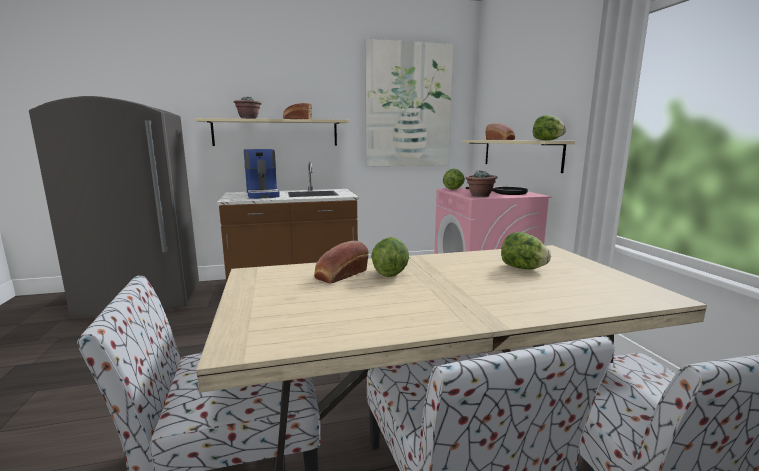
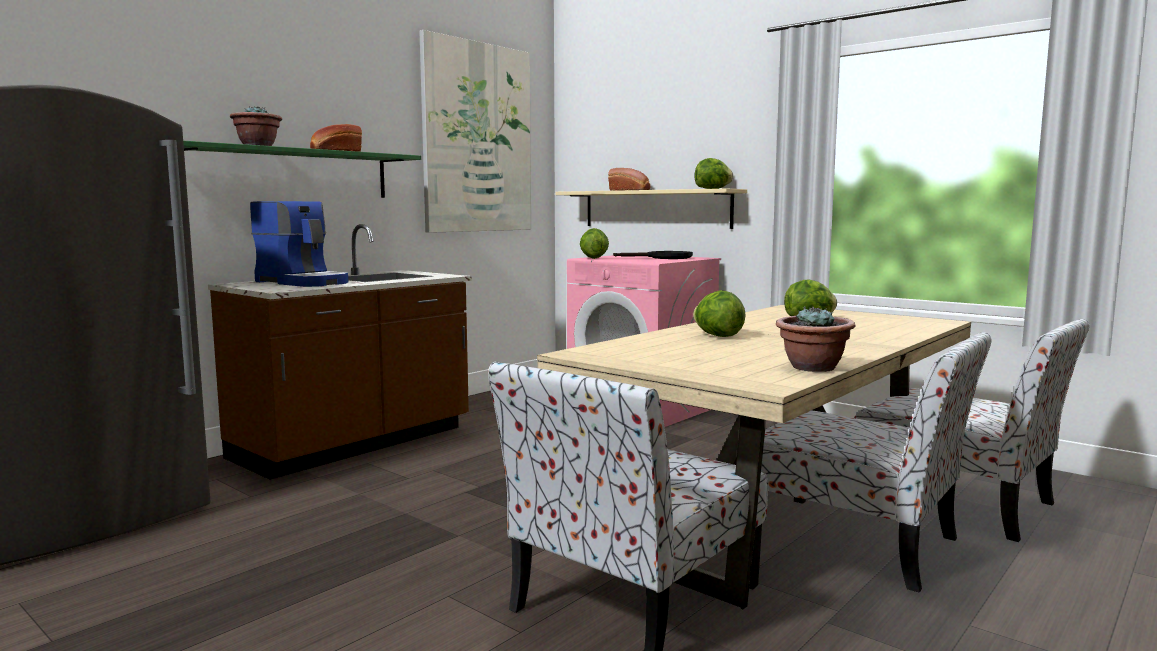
camera: 35 degrees left, 5 degrees down
beige shelf [195,118,349,146] -> green shelf [183,141,421,198]
bread [314,241,368,283] -> none
potted plant [465,170,497,197] -> potted plant moved to [776,307,856,372]

